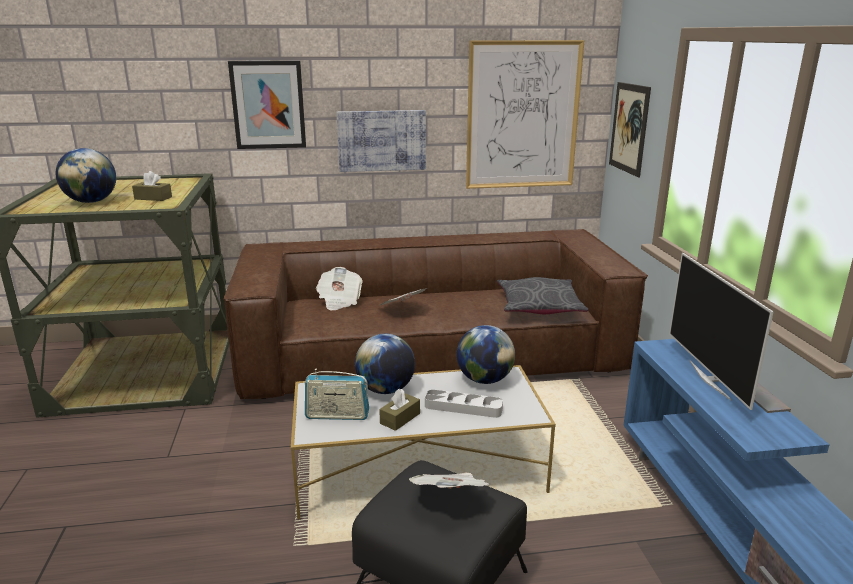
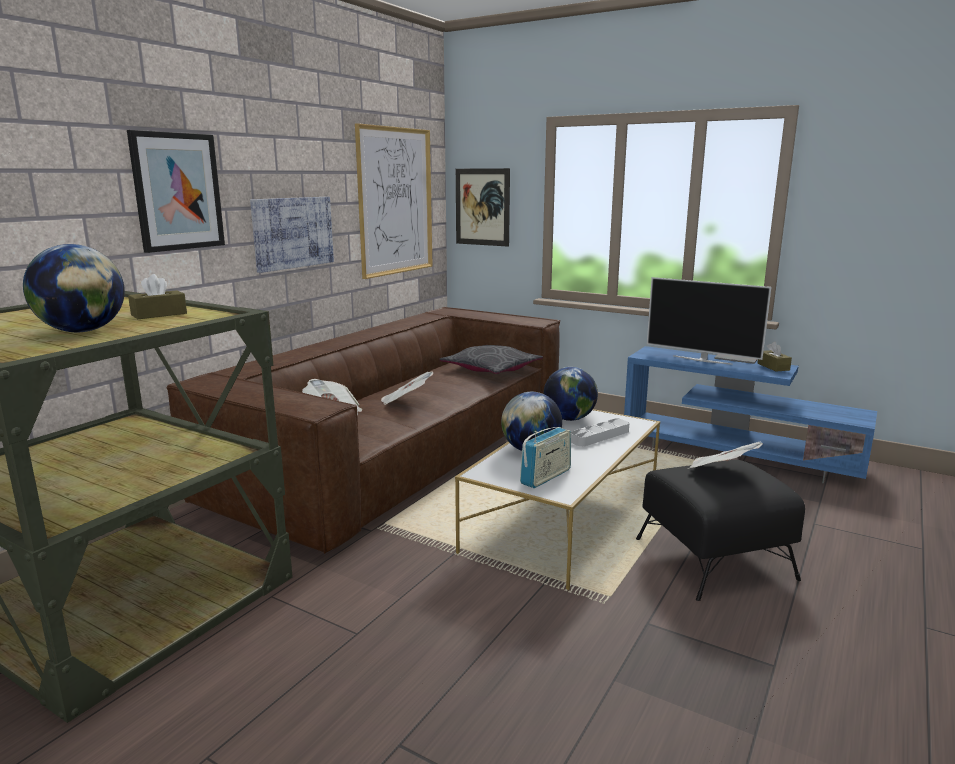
camera: 50 degrees left, 5 degrees down
brown tissue box [379,389,420,431] -> brown tissue box moved to [757,342,792,371]

